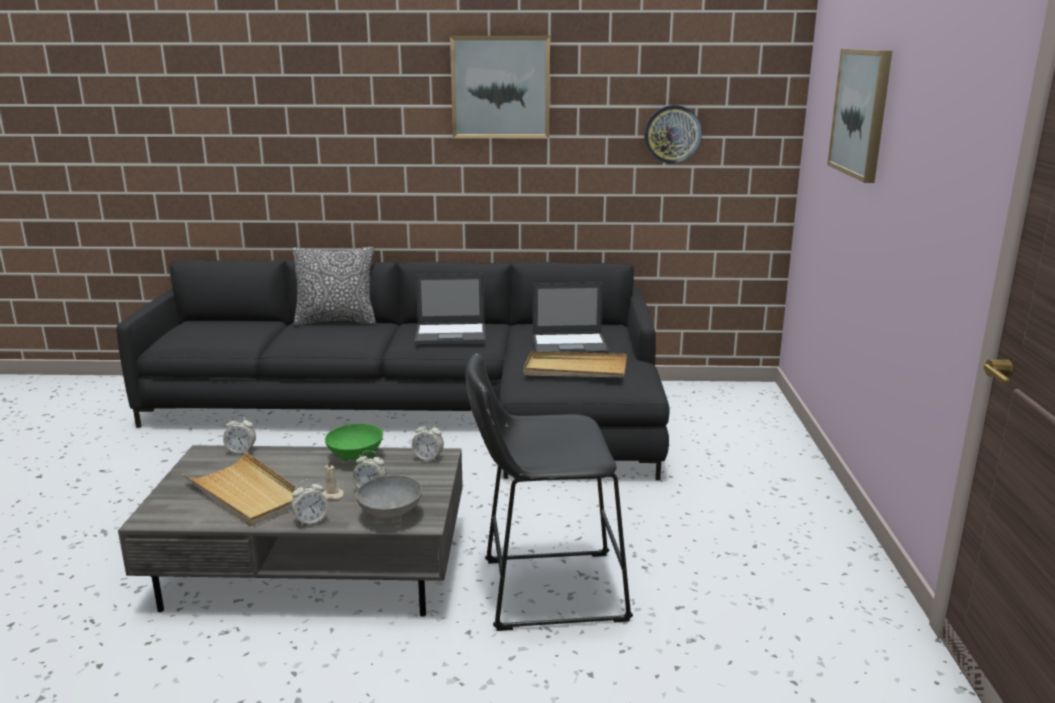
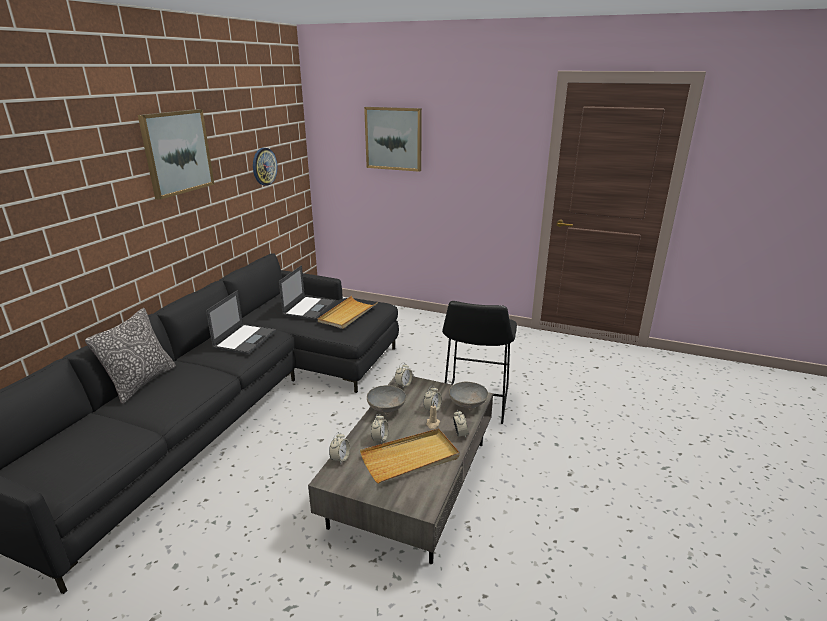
camera: 70 degrees left, 5 degrees up
green bowl [325,423,383,465] -> grey bowl [367,385,406,415]
none -> alarm clock [371,414,388,444]

